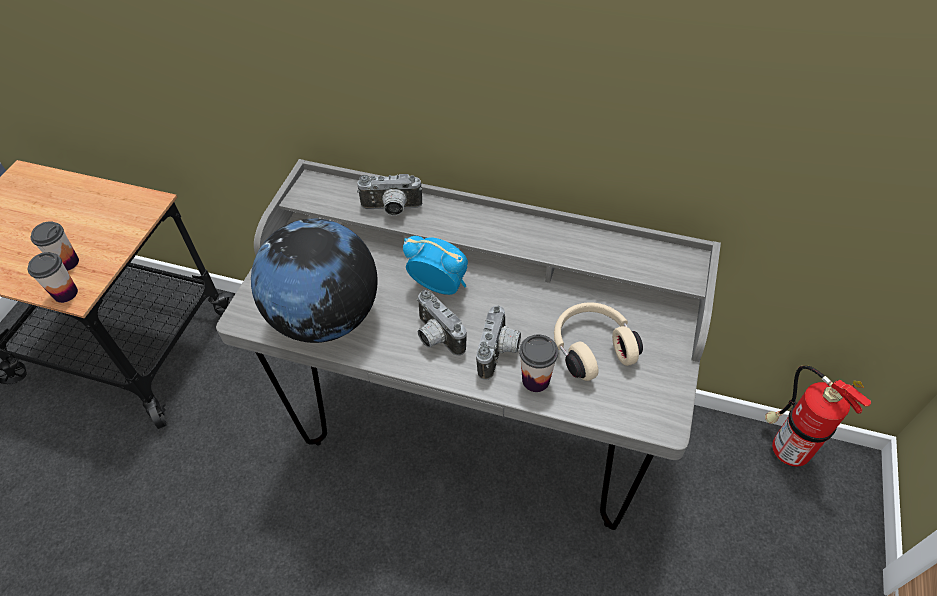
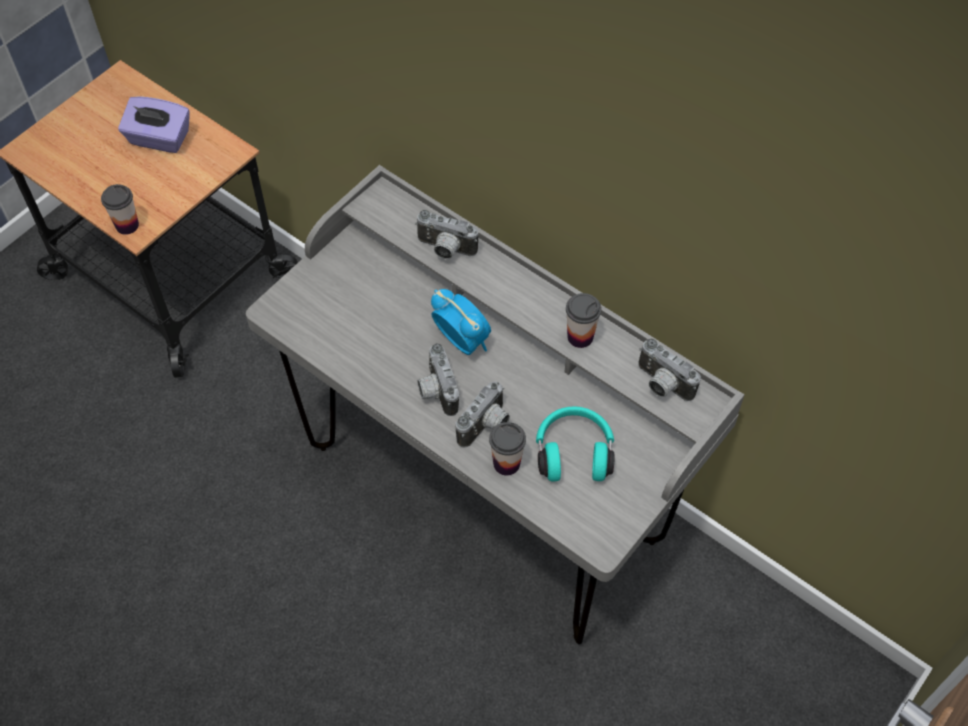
camera: 20 degrees right, 5 degrees up
cup [31,221,79,271] -> cup moved to [566,293,602,348]
globe [251,219,378,343] -> none
beige headphones [554,302,643,381] -> turquoise headphones [536,406,615,481]
fire extinguisher [765,365,871,467] -> none
none -> purple tissue box [118,96,190,153]
none -> camera [638,338,701,401]

